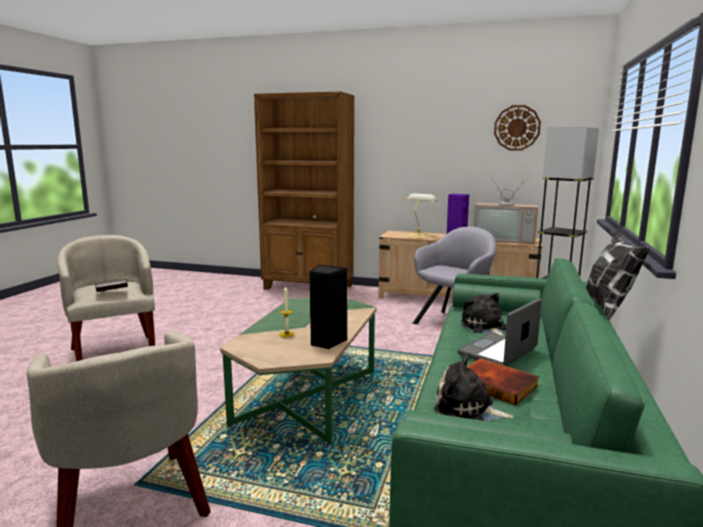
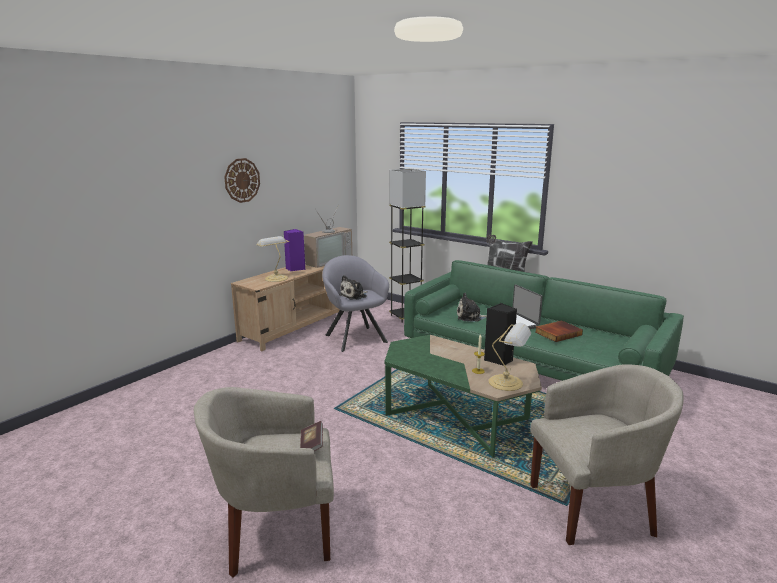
camera: 70 degrees left, 5 degrees up
brown bookcase [254,91,355,290] -> none
plush toy [434,355,514,421] -> plush toy moved to [339,275,368,300]
wall clock [494,105,541,151] -> wall clock moved to [224,158,260,203]
none -> table lamp [489,323,531,391]

